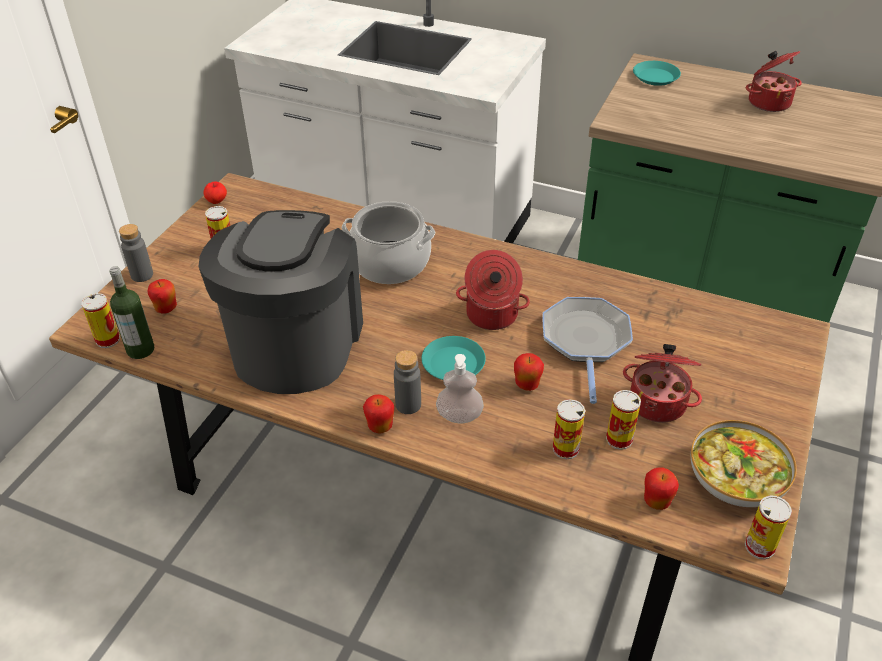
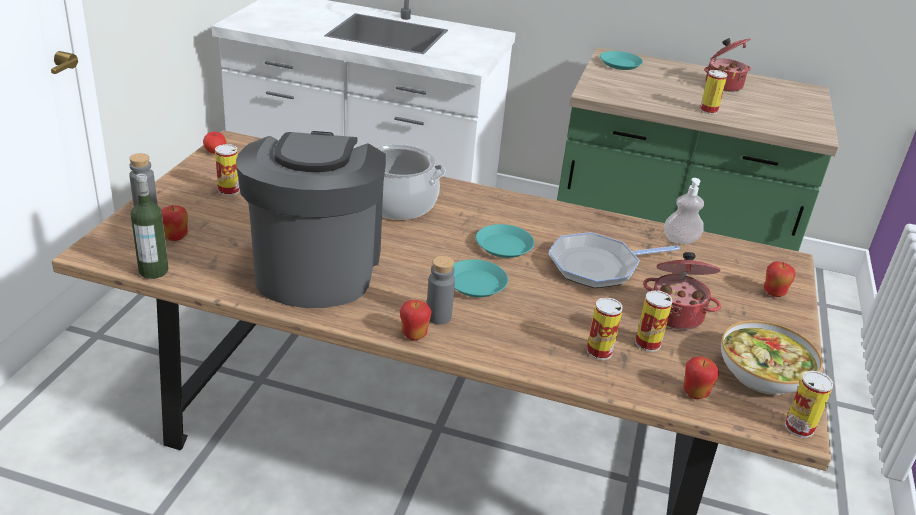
camera: 10 degrees left, 10 degrees down
can [81,293,120,348] -> can moved to [700,70,728,114]
soap dispenser [436,354,484,423] -> soap dispenser moved to [664,178,704,244]
cooking pot [456,250,530,330] -> turquoise plate [476,224,534,258]
apple [514,353,544,391] -> apple moved to [764,262,795,297]
frying pan [543,297,633,404] -> frying pan turned 105 degrees counterclockwise [549,232,680,288]

